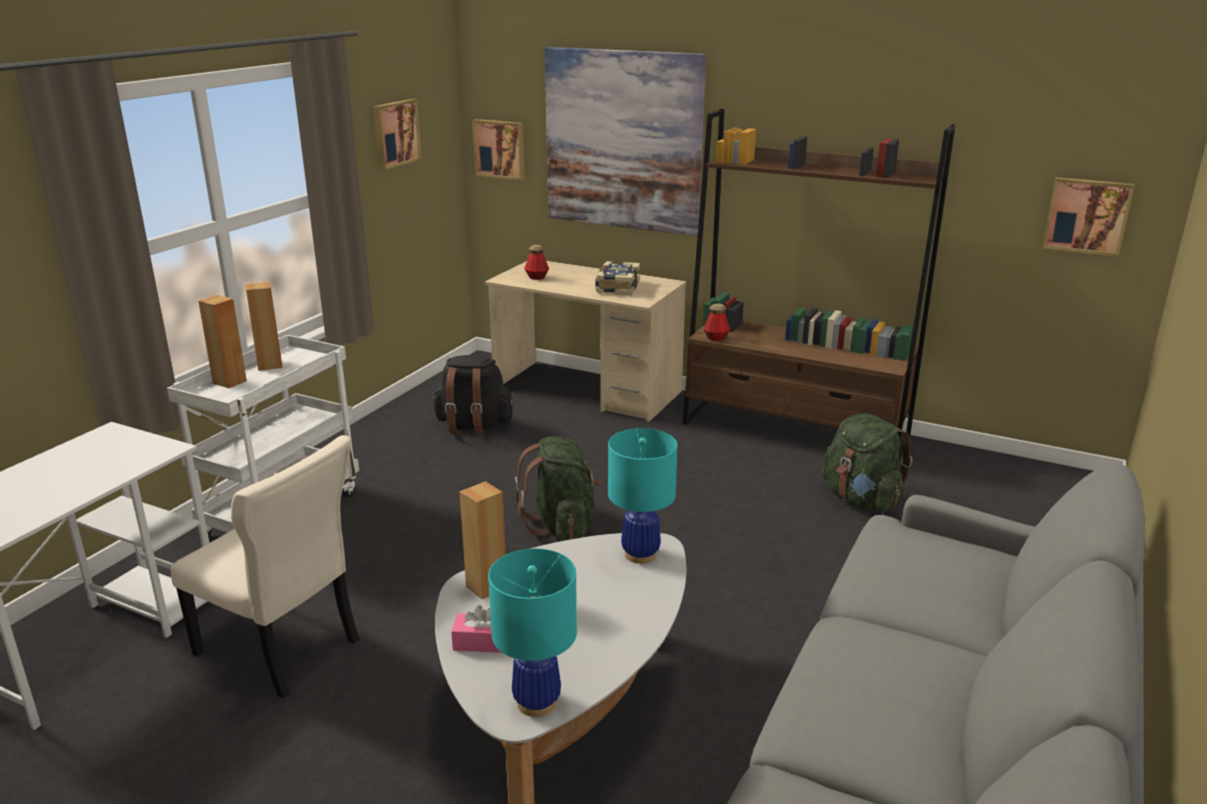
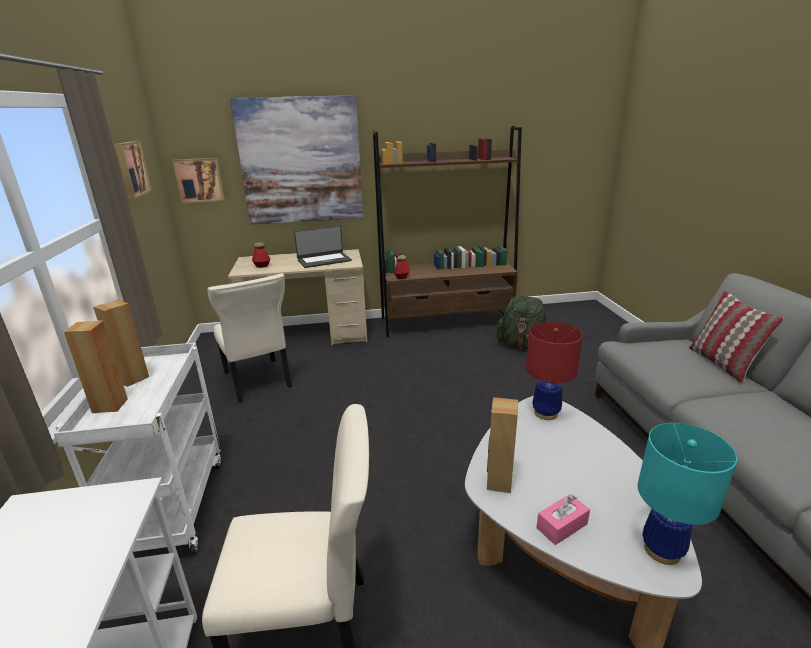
camera: 35 degrees left, 0 degrees up
black backpack [432,355,513,435] -> beige chair [207,273,292,402]
green backpack [515,436,601,540] -> none
book [595,261,640,295] -> laptop [294,225,352,268]
turquoise table lamp [608,428,677,564] -> red table lamp [526,322,583,420]
picture [1042,177,1134,257] -> none
none -> pillow [689,290,784,383]

